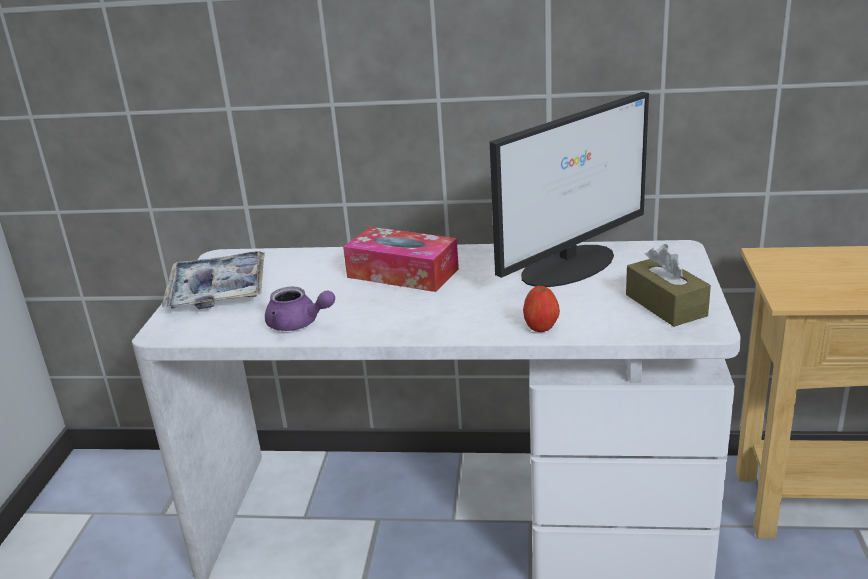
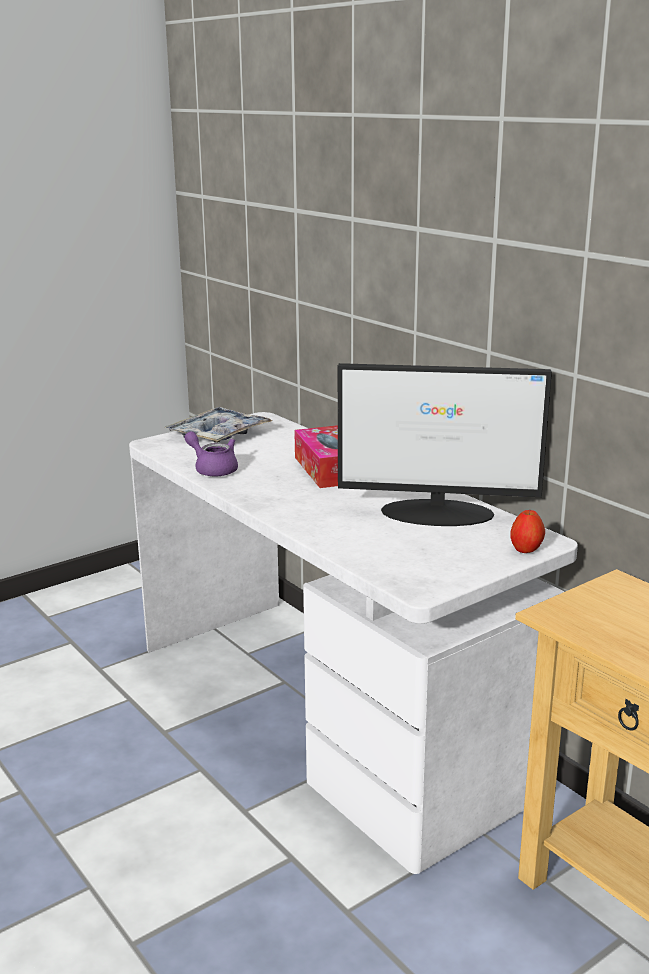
camera: 45 degrees right, 5 degrees down
purple teapot [265,286,335,331] -> purple teapot turned 150 degrees clockwise [184,431,238,477]
apple [523,286,560,332] -> apple moved to [510,510,545,553]
brown tissue box [626,244,711,327] -> none

